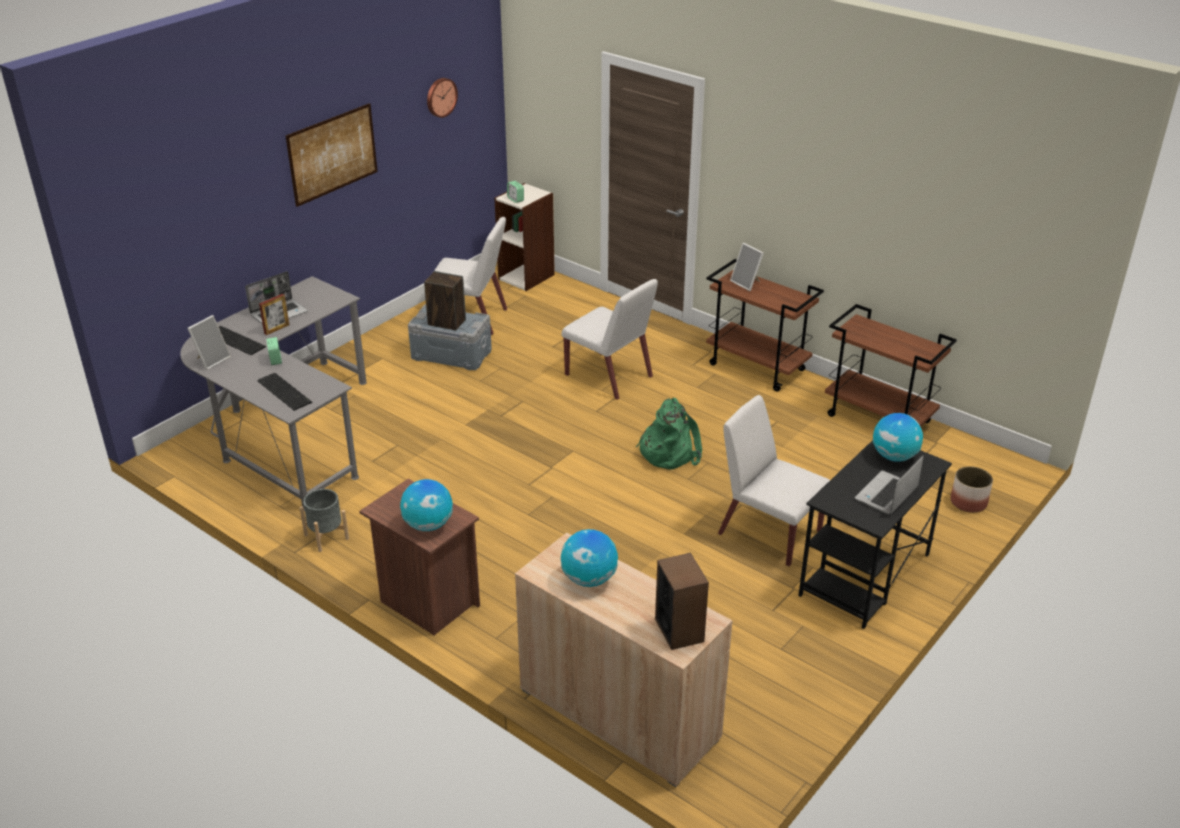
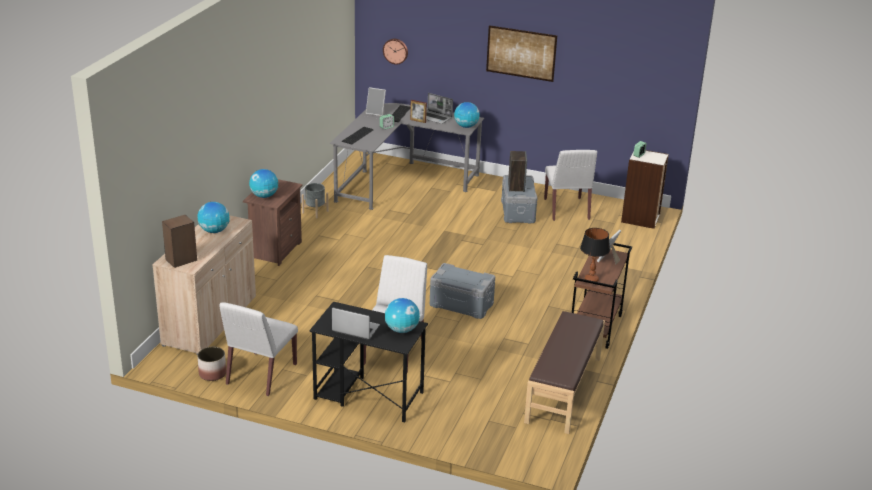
camera: 70 degrees right, 5 degrees down
wall clock [427,78,458,118] -> wall clock moved to [383,39,408,65]
white chair [562,279,658,400] -> white chair moved to [220,302,298,396]
green backpack [636,398,702,470] -> grey storage box [430,263,495,319]
brown cart [825,304,957,427] -> brown bench [524,311,605,434]
planter [950,466,993,513] -> planter moved to [197,347,226,381]
none -> globe [454,102,480,128]
none -> table lamp [580,228,610,282]

